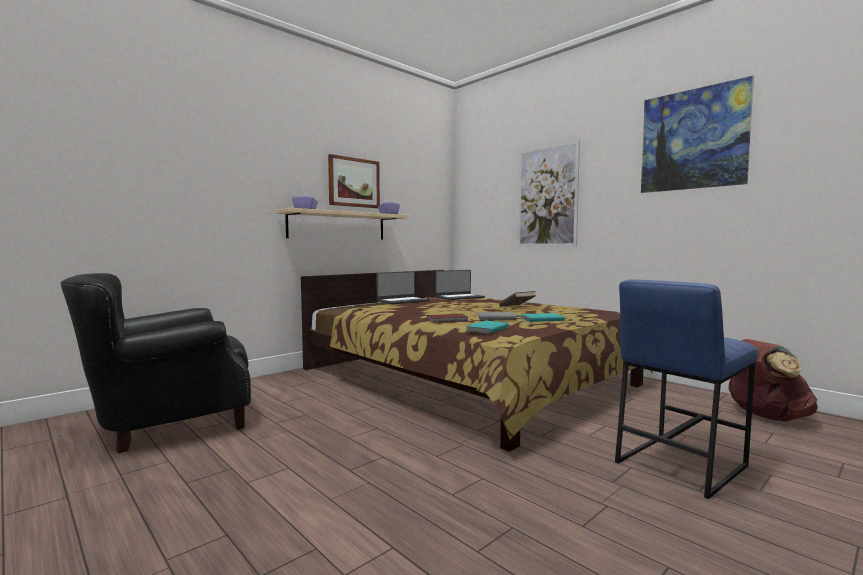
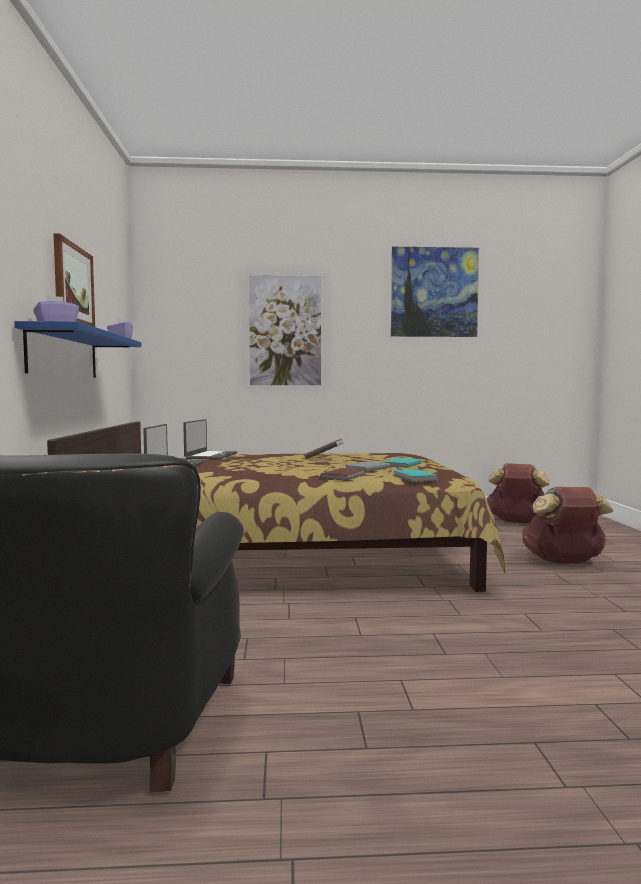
camera: 50 degrees left, 0 degrees up
beige shelf [275,208,407,240] -> blue shelf [14,321,142,378]
blue chair [615,279,758,499] -> brown backpack [522,487,613,563]

